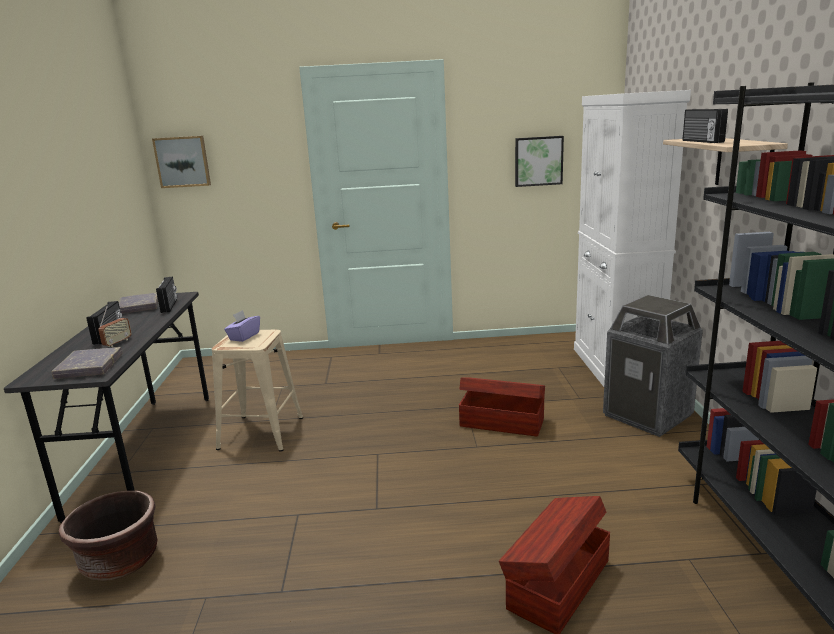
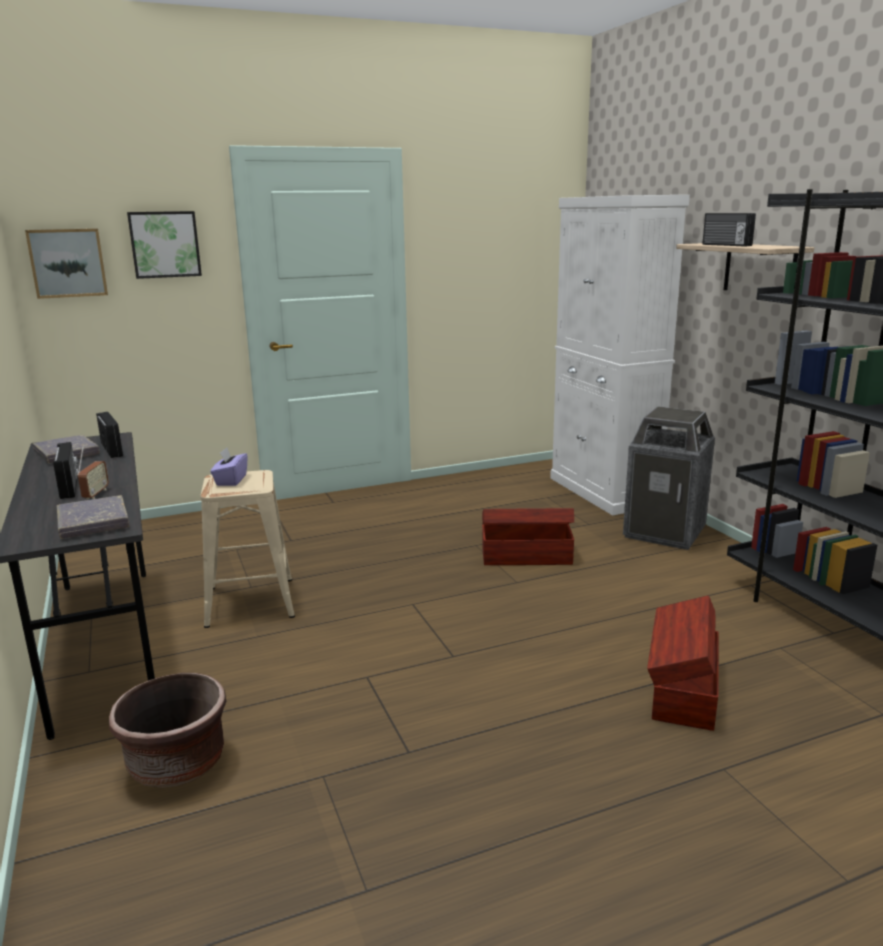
camera: 20 degrees left, 0 degrees up
picture [515,136,564,187] -> picture moved to [127,211,202,279]

